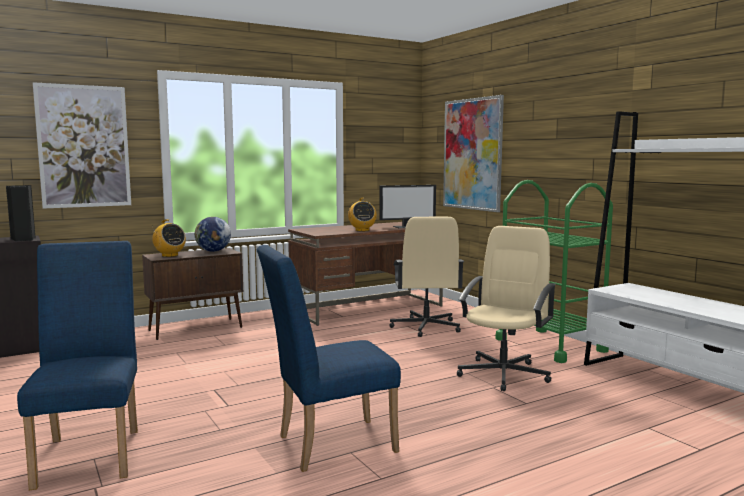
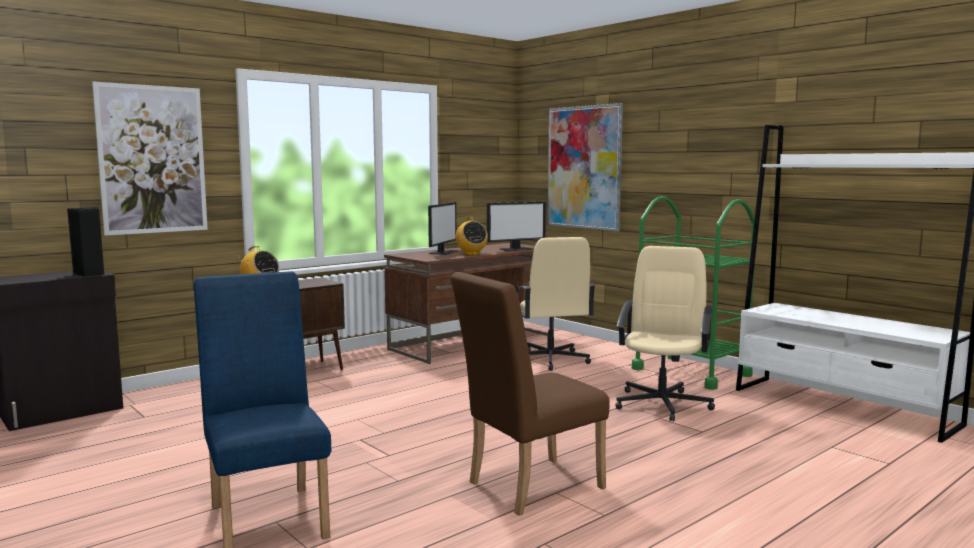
camera: 10 degrees left, 0 degrees up
globe [195,217,231,252] -> none
blue chair [257,245,401,472] -> brown chair [450,272,609,516]
none -> monitor [428,202,457,255]

